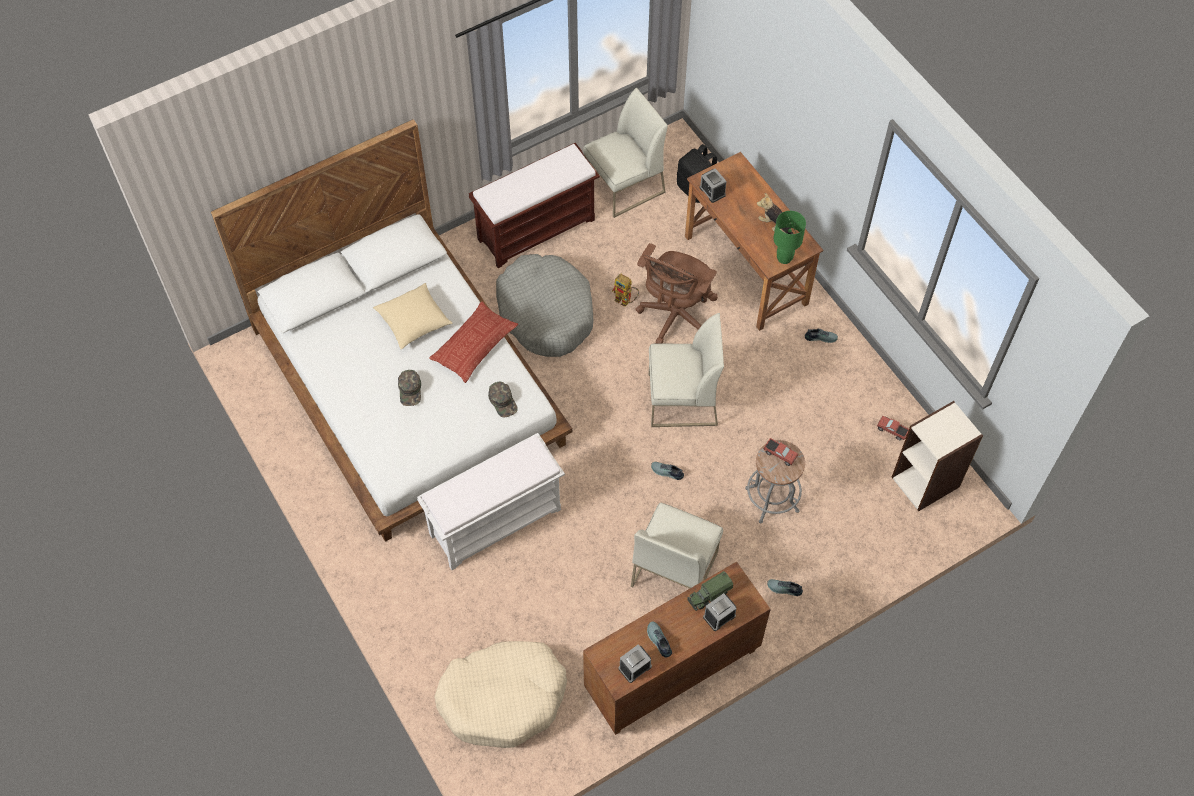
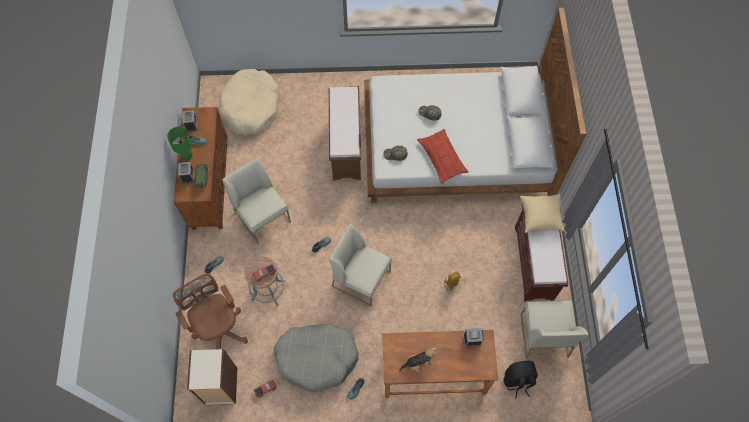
camera: 120 degrees right, 5 degrees up
beige pillow [373,283,453,349] -> beige pillow moved to [520,194,565,233]
white bench [417,433,565,570] -> brown bench [329,86,361,181]
grey dog bed [496,254,593,357] -> grey dog bed moved to [274,324,359,392]
brown office chair [635,243,718,344] -> brown office chair moved to [173,273,248,349]
white chair [649,313,724,427] -> white chair turned 90 degrees clockwise [329,223,392,307]
green table lamp [774,211,806,264] -> green table lamp moved to [167,127,192,160]

